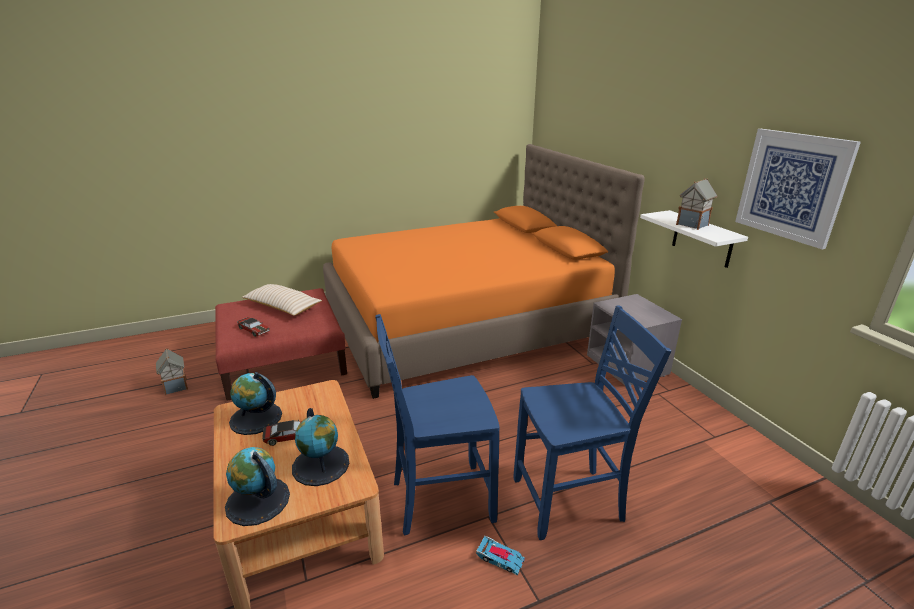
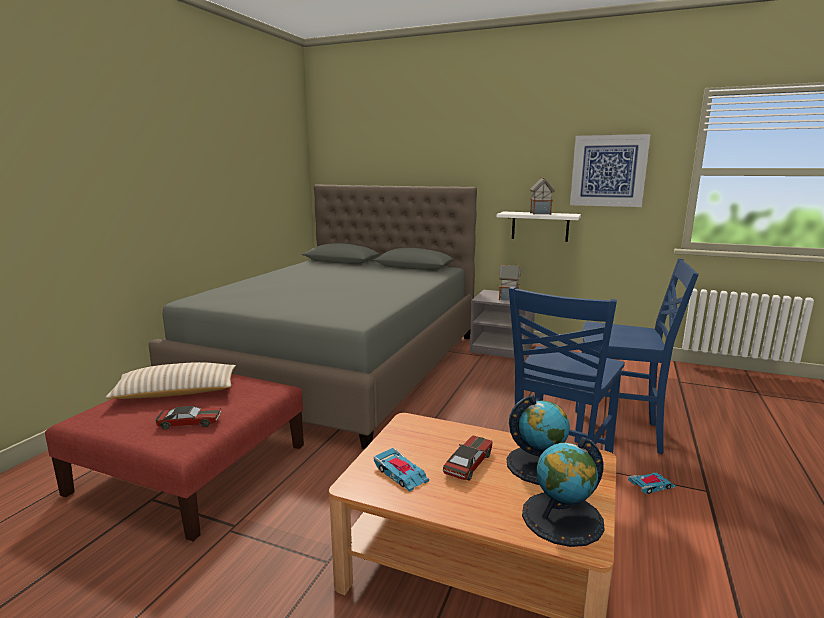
camera: 45 degrees left, 10 degrees down
toy house [156,348,188,395] -> toy house moved to [499,265,522,301]
globe [229,372,282,435] -> toy car [374,448,429,492]
orange bed [323,144,645,399] -> grey bed [148,184,477,449]
blue chair [513,305,671,540] -> blue chair turned 75 degrees clockwise [575,258,699,454]

